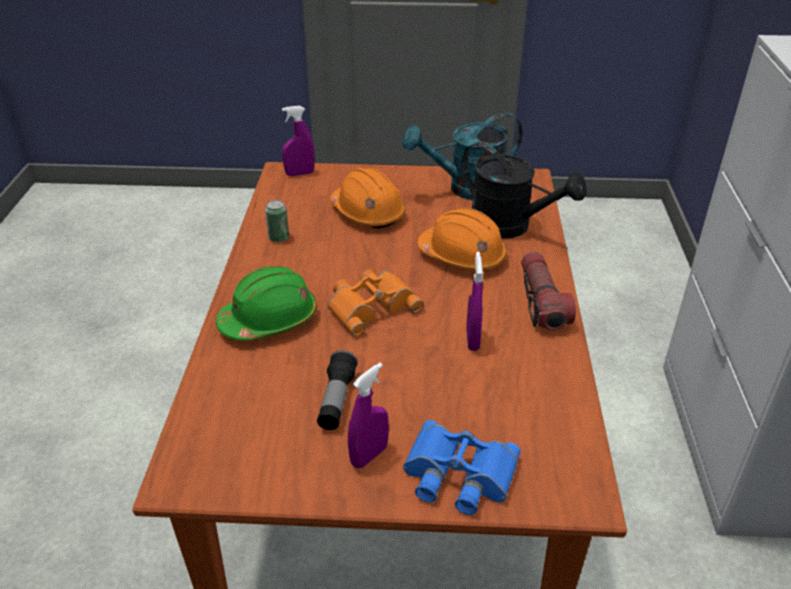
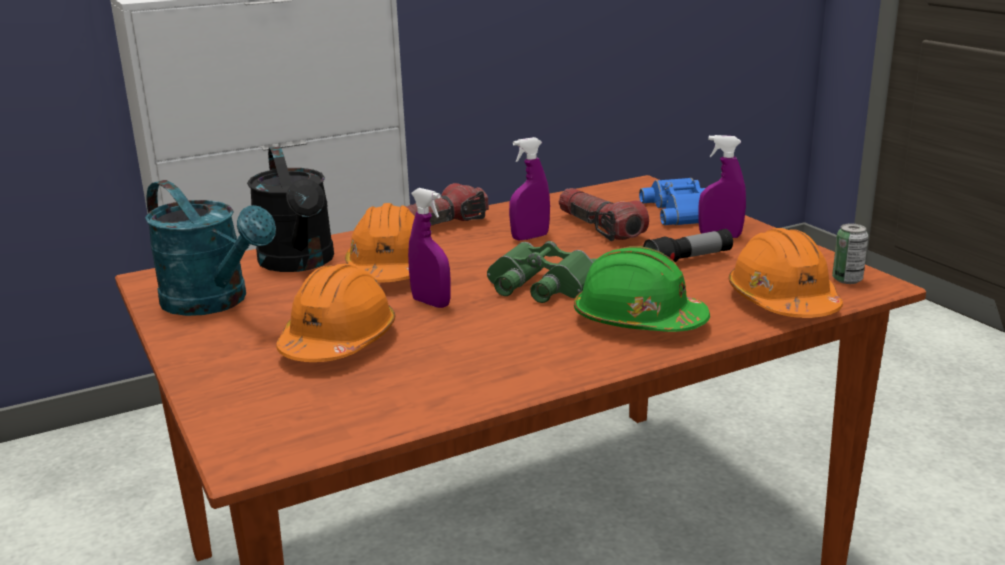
camera: 120 degrees left, 15 degrees down
can [265,200,289,242] -> can moved to [832,224,868,284]
purple spray bottle [282,106,315,176] -> purple spray bottle moved to [408,188,451,308]
orange binoculars [327,270,423,336] -> green binoculars [487,241,596,303]
black watering can [462,142,587,239] -> black watering can turned 150 degrees clockwise [247,147,334,272]
none -> flashlight [559,188,649,241]
none -> orange hard hat [728,228,843,318]

